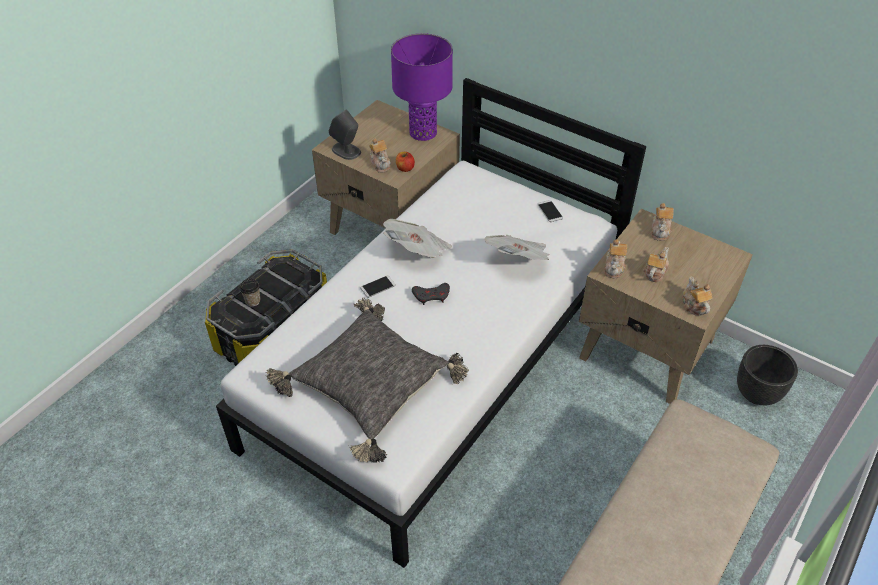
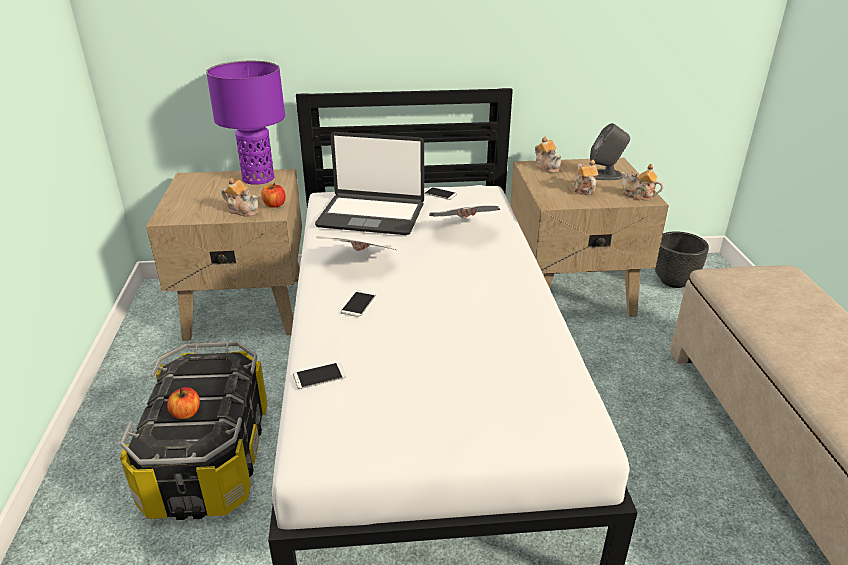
camera: 40 degrees left, 15 degrees down
cup [240,279,261,307] -> apple [167,387,200,419]
pillow [266,298,469,463] -> none
grey speaker [329,109,361,160] -> grey speaker moved to [590,123,630,180]
grey game controller [412,283,450,305] -> none
teapot [604,239,627,279] -> none
none -> phone [293,363,346,389]
none -> laptop [315,132,424,235]

